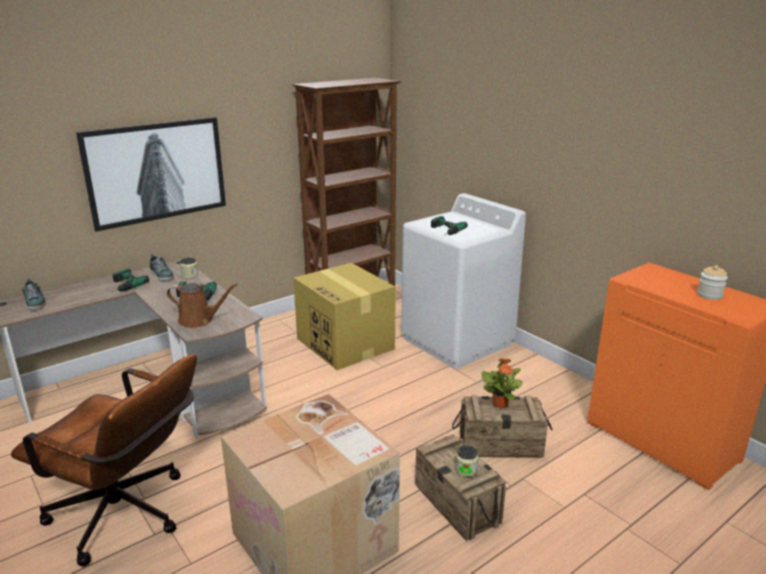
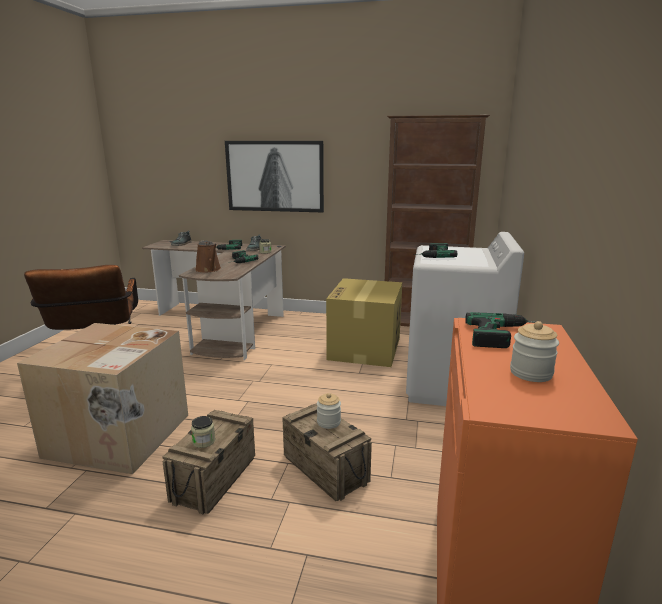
camera: 50 degrees right, 5 degrees down
potted plant [481,358,523,408] -> jar [317,393,341,429]
none -> power drill [465,312,536,348]

